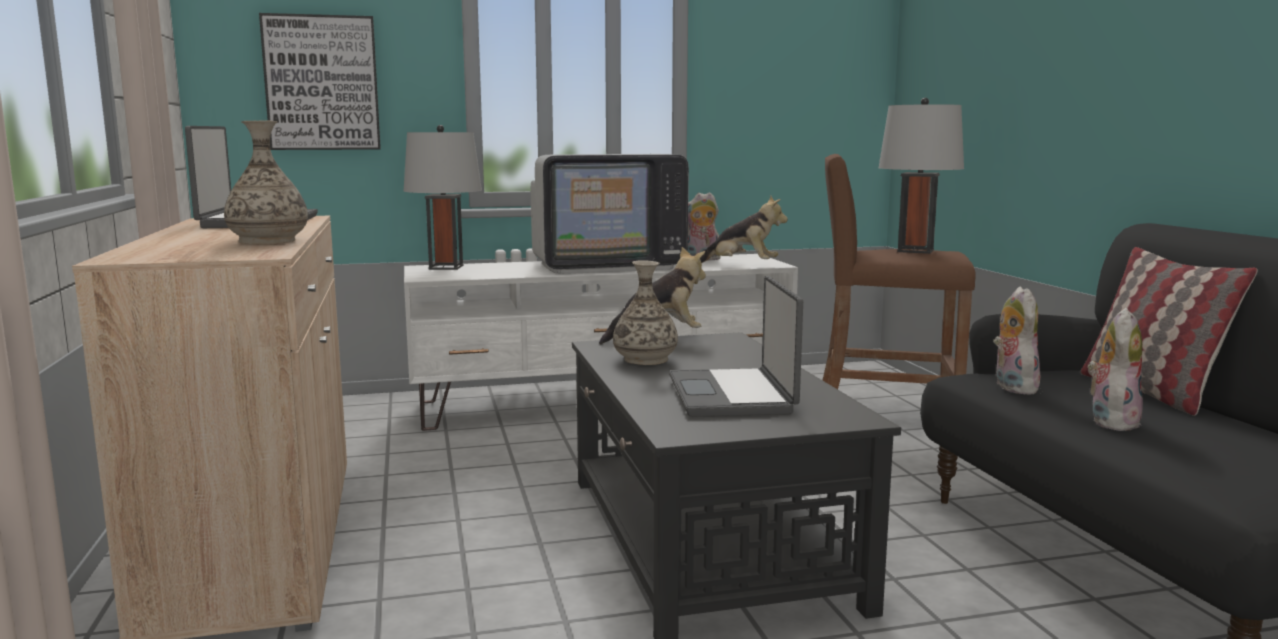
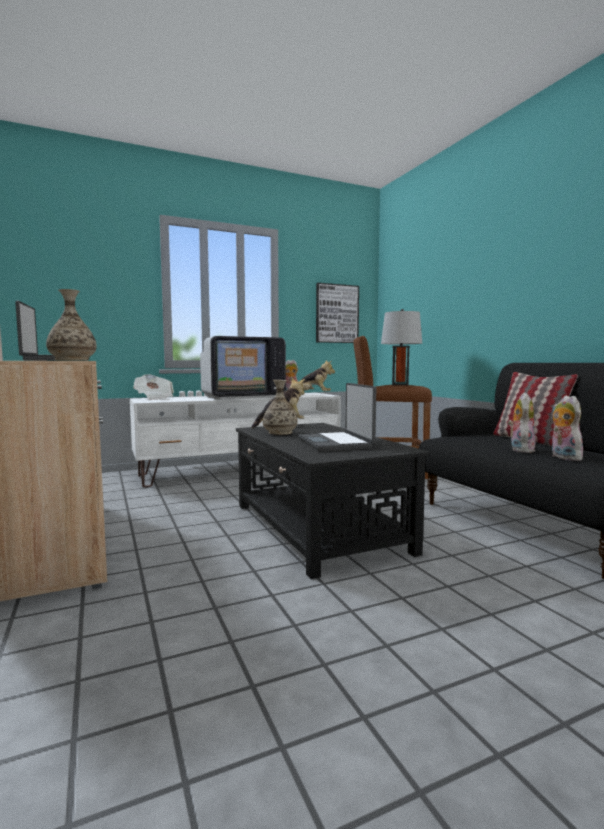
camera: 10 degrees left, 5 degrees down
picture [259,13,381,150] -> picture moved to [316,283,359,343]
grey table lamp [404,125,482,270] -> newspaper [133,374,174,400]
plush toy [993,287,1040,395] -> plush toy moved to [552,395,583,461]

